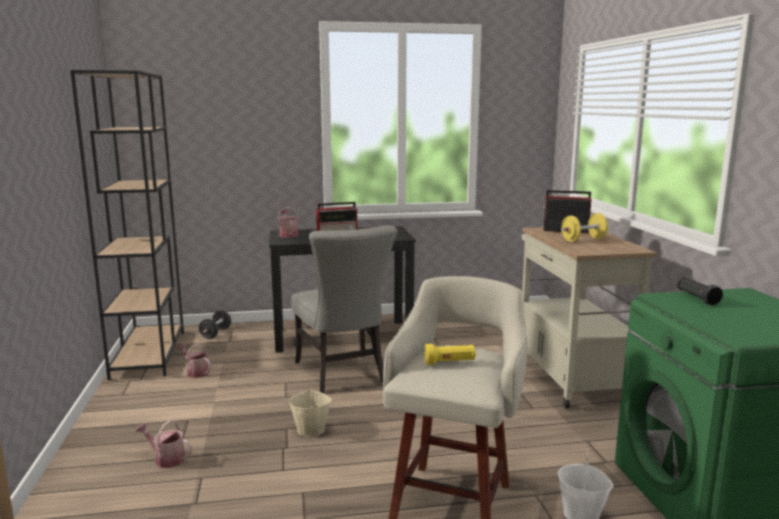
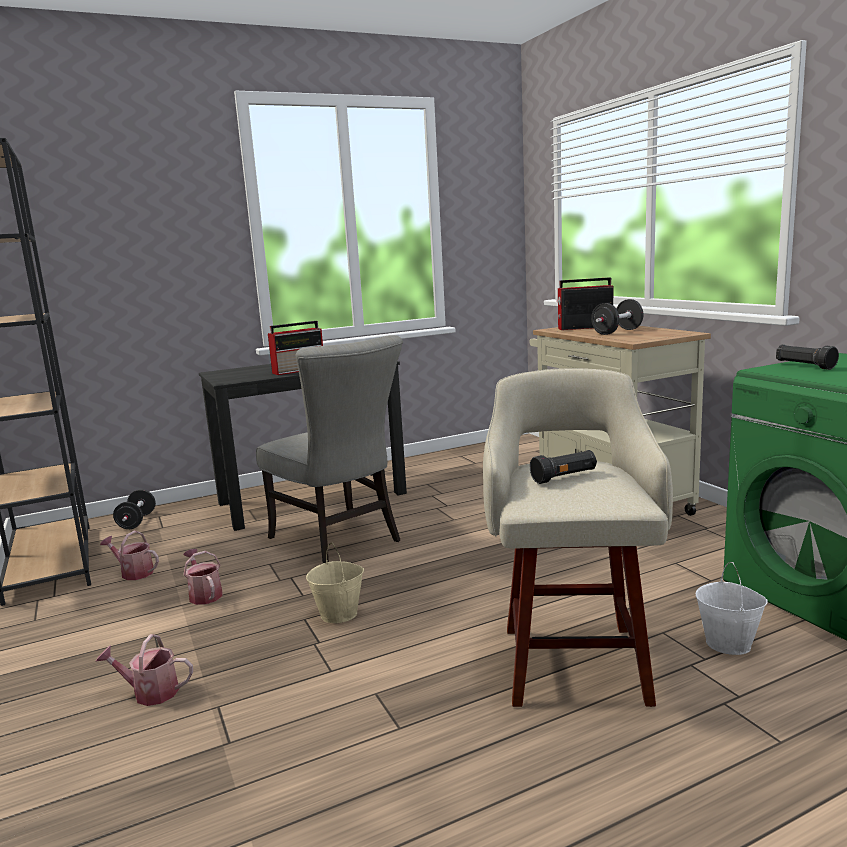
camera: 15 degrees left, 0 degrees up
watering can [277,207,299,238] -> watering can moved to [183,549,222,605]
yellow flashlight [424,344,476,365] -> black flashlight [530,450,597,484]
yellow dumbbell [561,213,608,242] -> black dumbbell [591,299,643,335]

